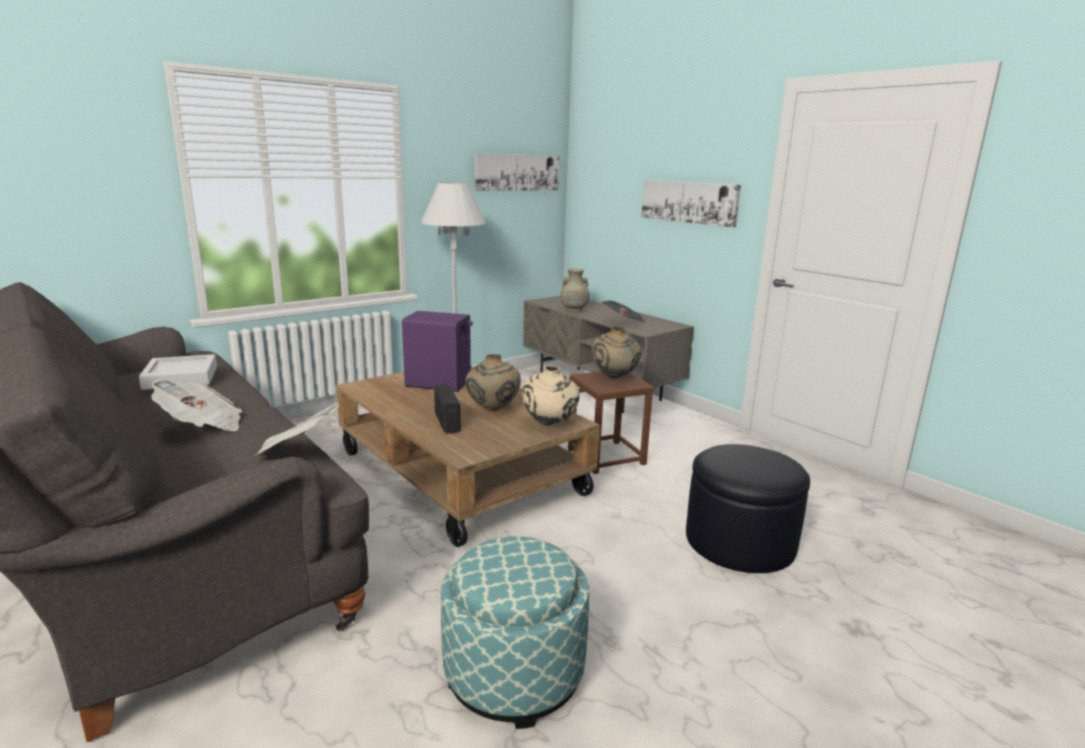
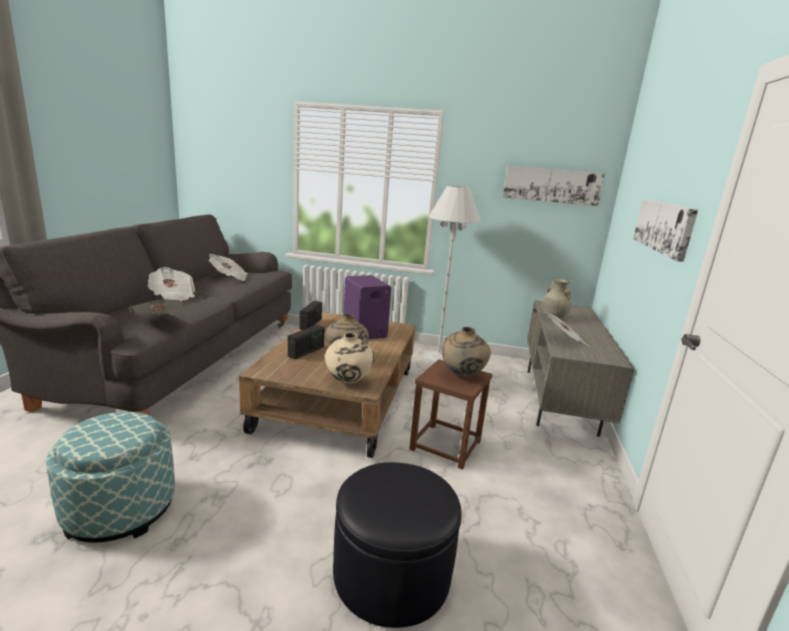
camera: 50 degrees right, 0 degrees up
grey tray [139,354,217,390] -> newspaper [209,254,248,281]
none -> radio [299,301,322,330]

